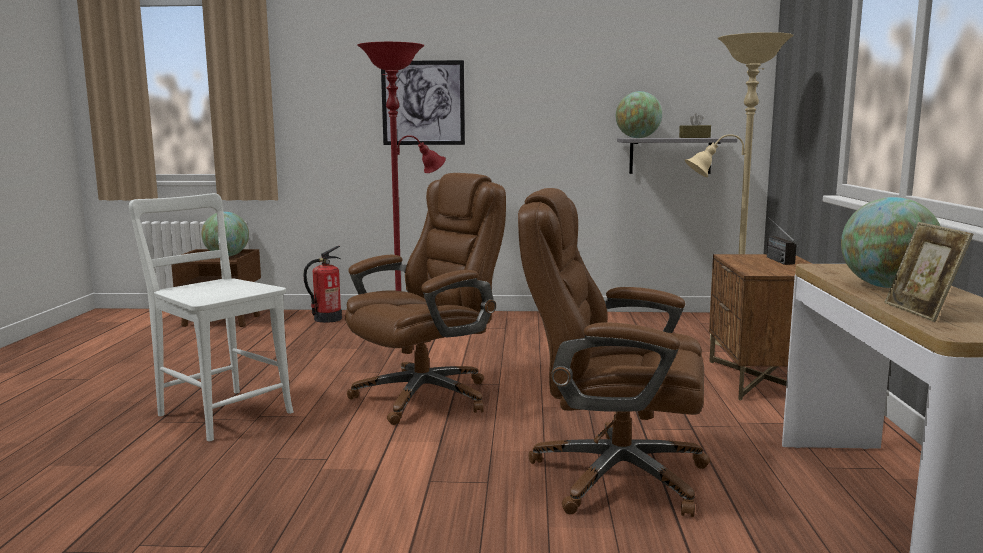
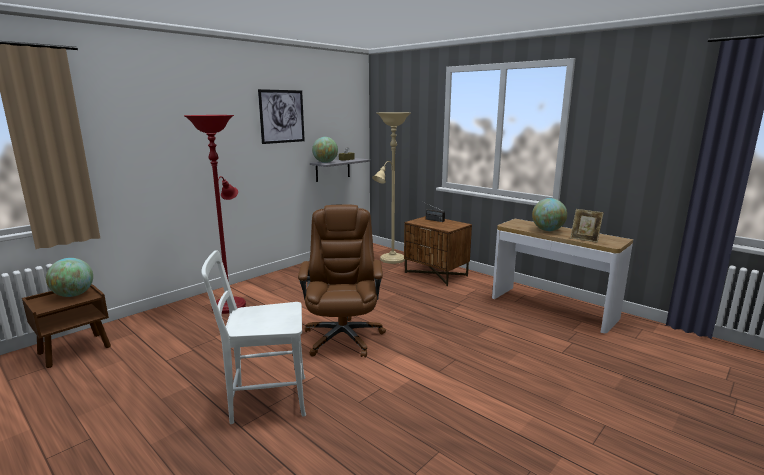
camera: 50 degrees left, 5 degrees up
fire extinguisher [303,246,342,323] -> none
picture [381,60,465,145] -> picture moved to [258,89,305,144]
brown office chair [518,188,710,517] -> none

